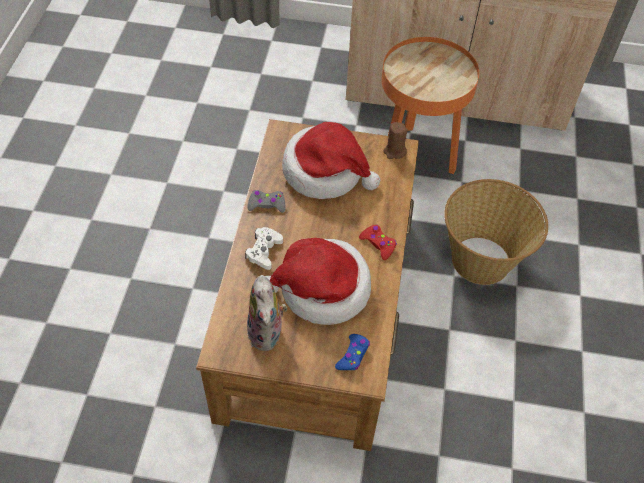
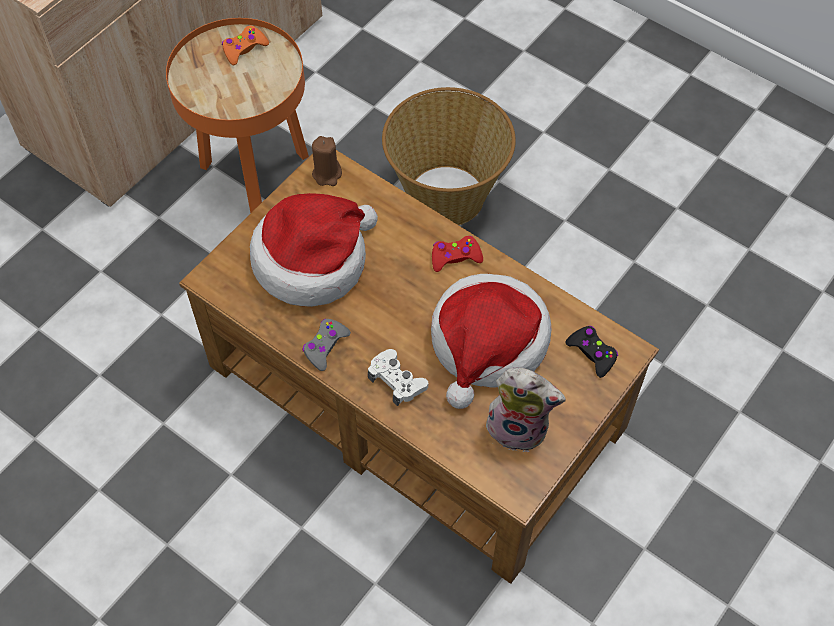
camera: 60 degrees left, 5 degrees up
blue game controller [335,334,370,370] -> black game controller [566,326,618,378]
none -> orange game controller [222,26,269,65]

